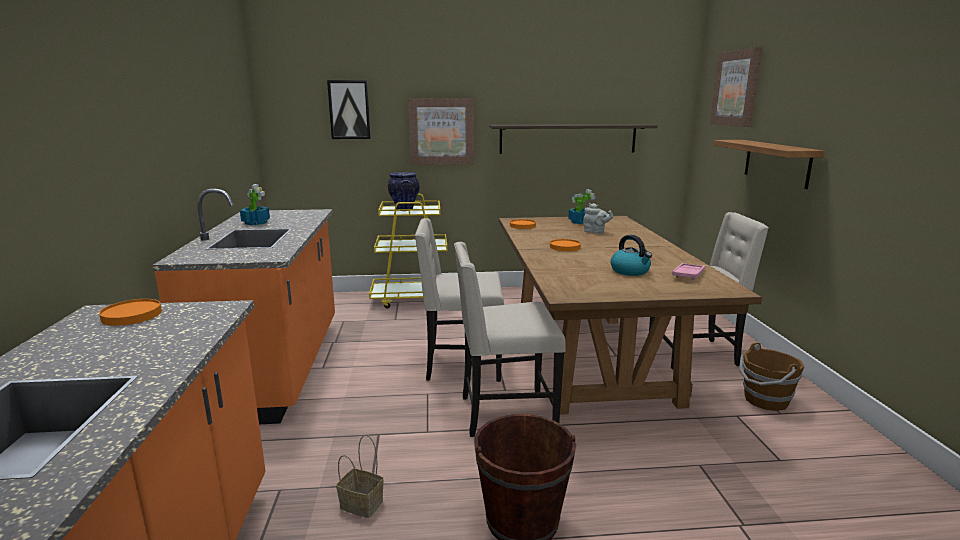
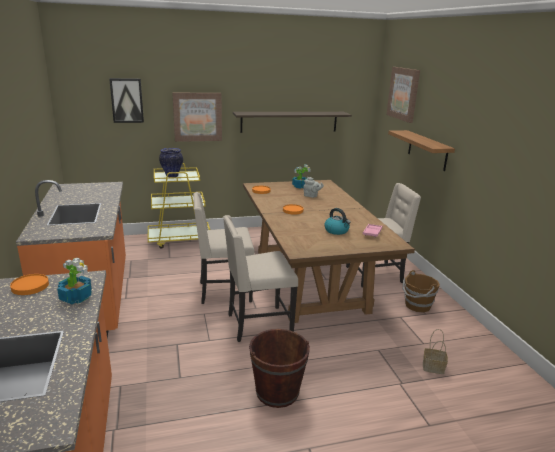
camera: 10 degrees left, 5 degrees up
potted plant [240,184,270,225] -> potted plant moved to [57,257,92,304]
basket [336,435,384,518] -> basket moved to [423,329,448,374]

